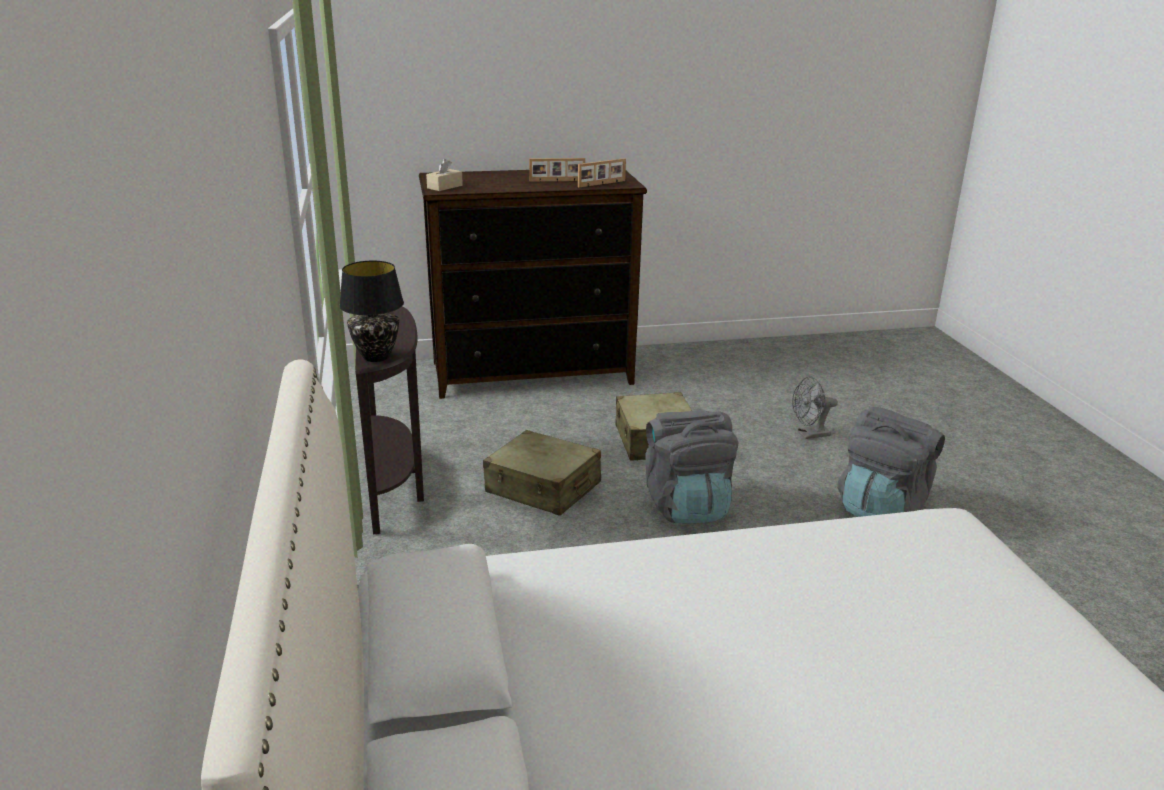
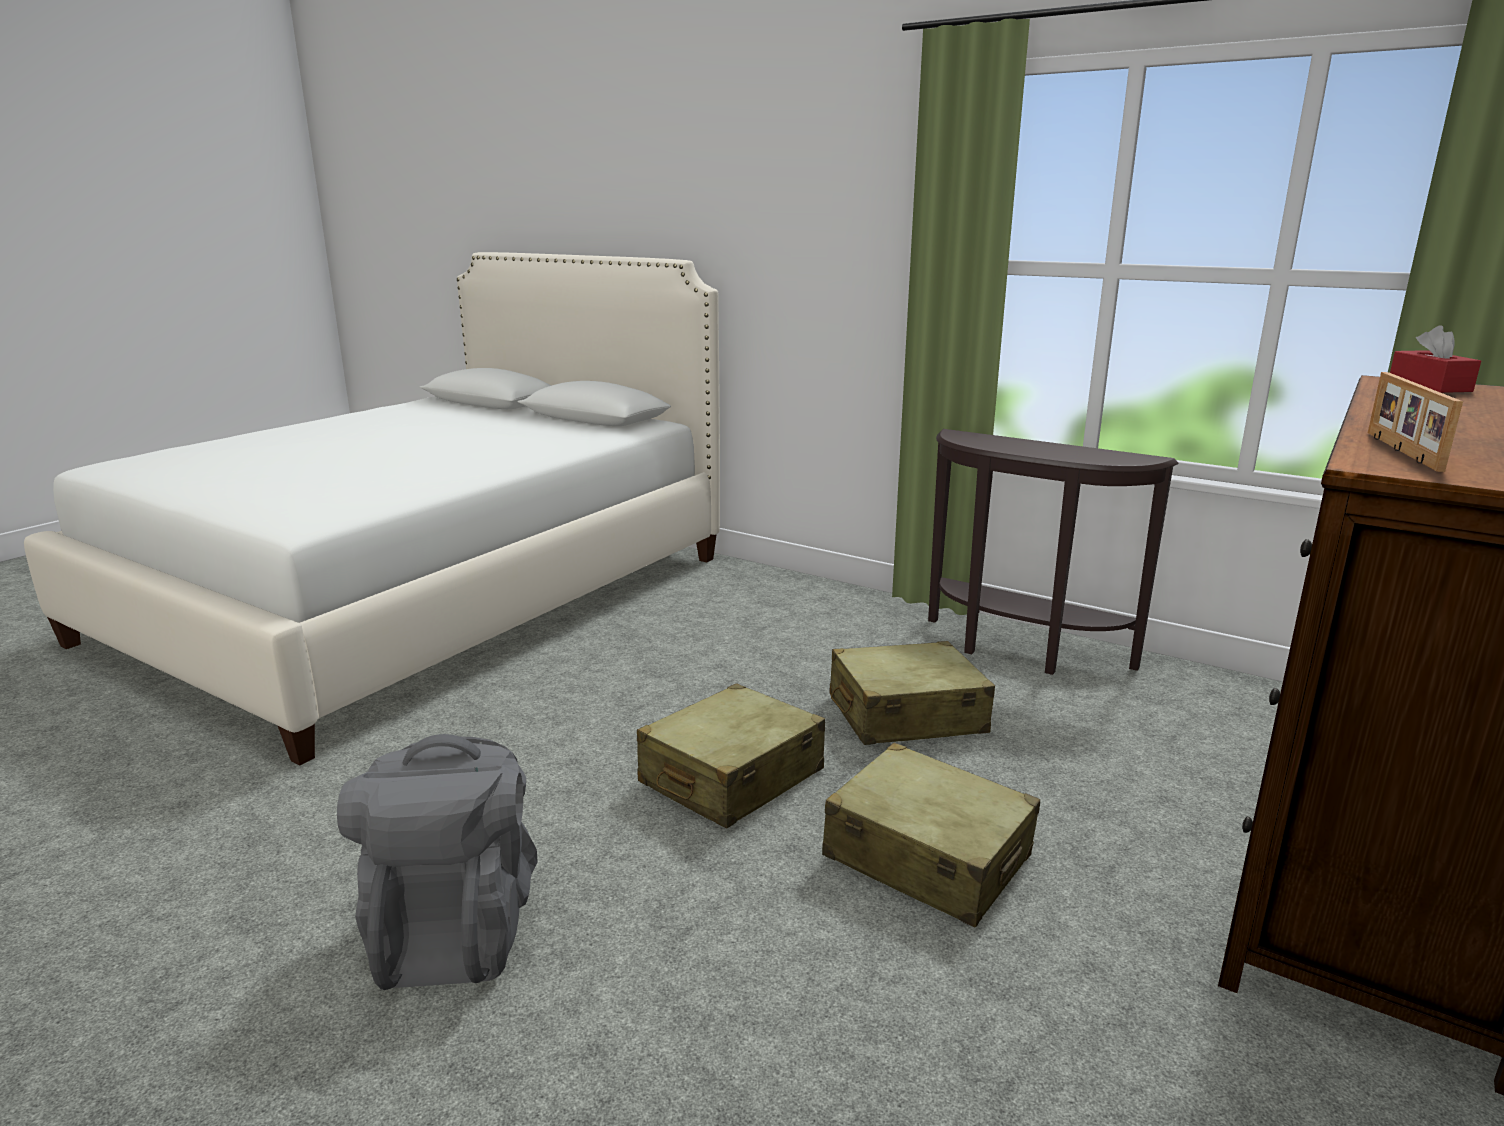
camera: 135 degrees right, 5 degrees down
black table lamp [340,261,404,362] -> none
beige tissue box [426,159,463,191] -> red tissue box [1390,325,1481,393]
picture frame [529,158,585,182] -> none
grey backpack [645,410,739,523] -> beige suitcase [637,683,825,828]
grey fan [792,376,838,439] -> none

